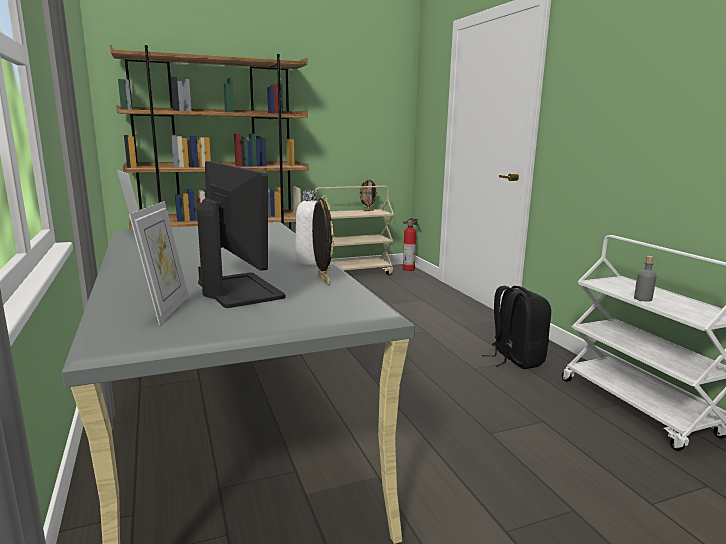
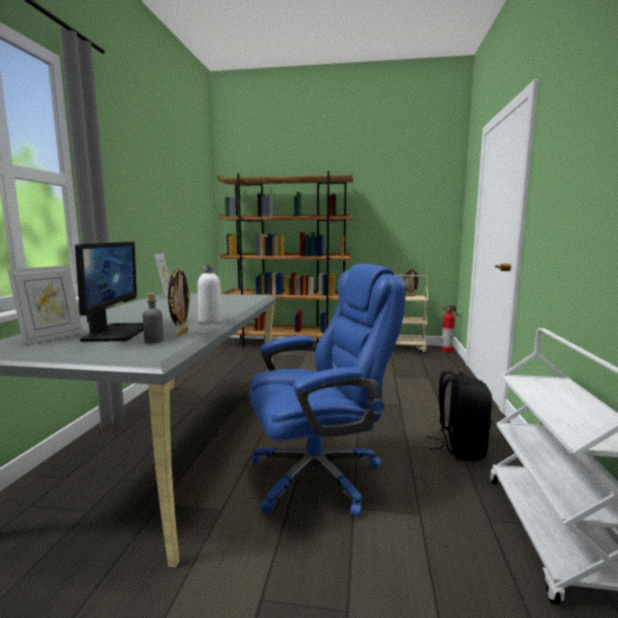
camera: 30 degrees right, 5 degrees down
grey bottle [634,256,656,302] -> grey bottle moved to [143,293,164,343]
none -> blue office chair [250,264,406,517]

